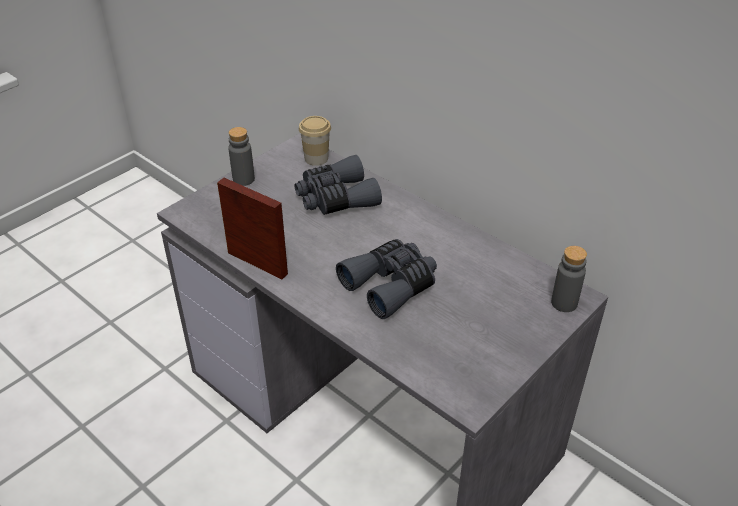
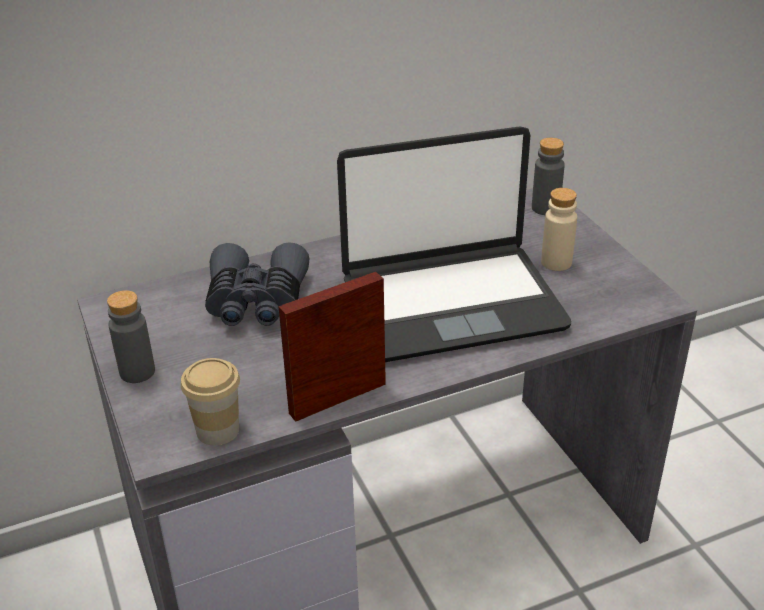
camera: 65 degrees left, 5 degrees down
cup [299,116,331,166] -> cup moved to [181,358,240,446]
grey binoculars [336,239,437,319] -> laptop [337,126,571,362]
none -> beige bottle [541,188,577,271]

